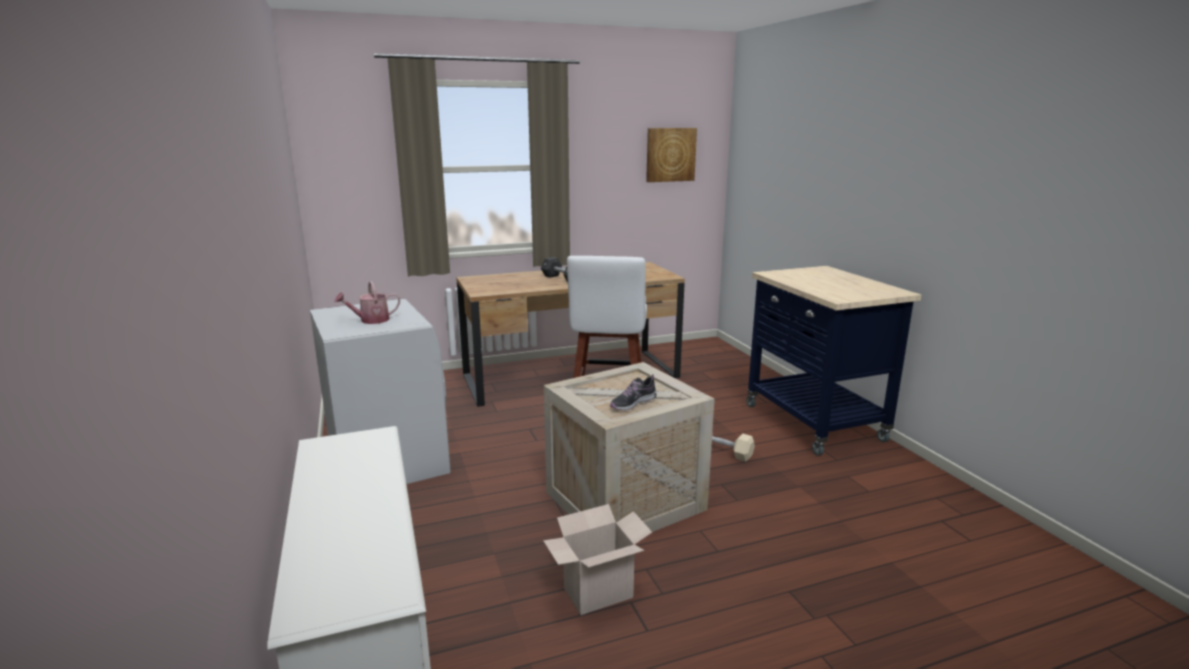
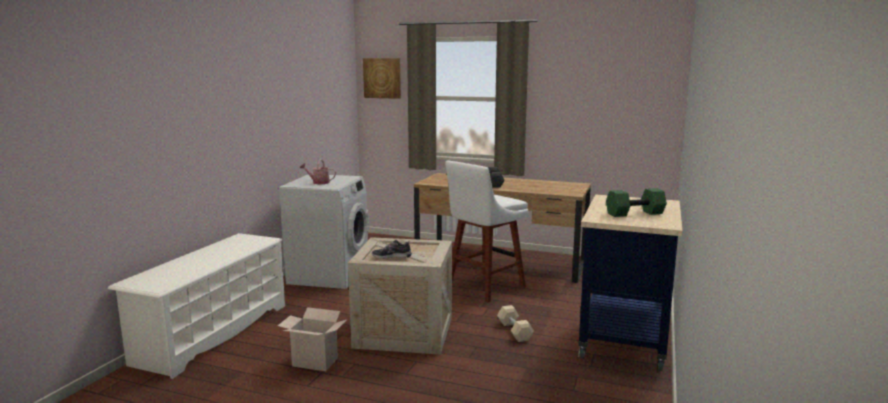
camera: 40 degrees right, 5 degrees down
picture [646,128,697,182] -> picture moved to [363,58,401,99]
none -> green dumbbell [606,188,667,217]

